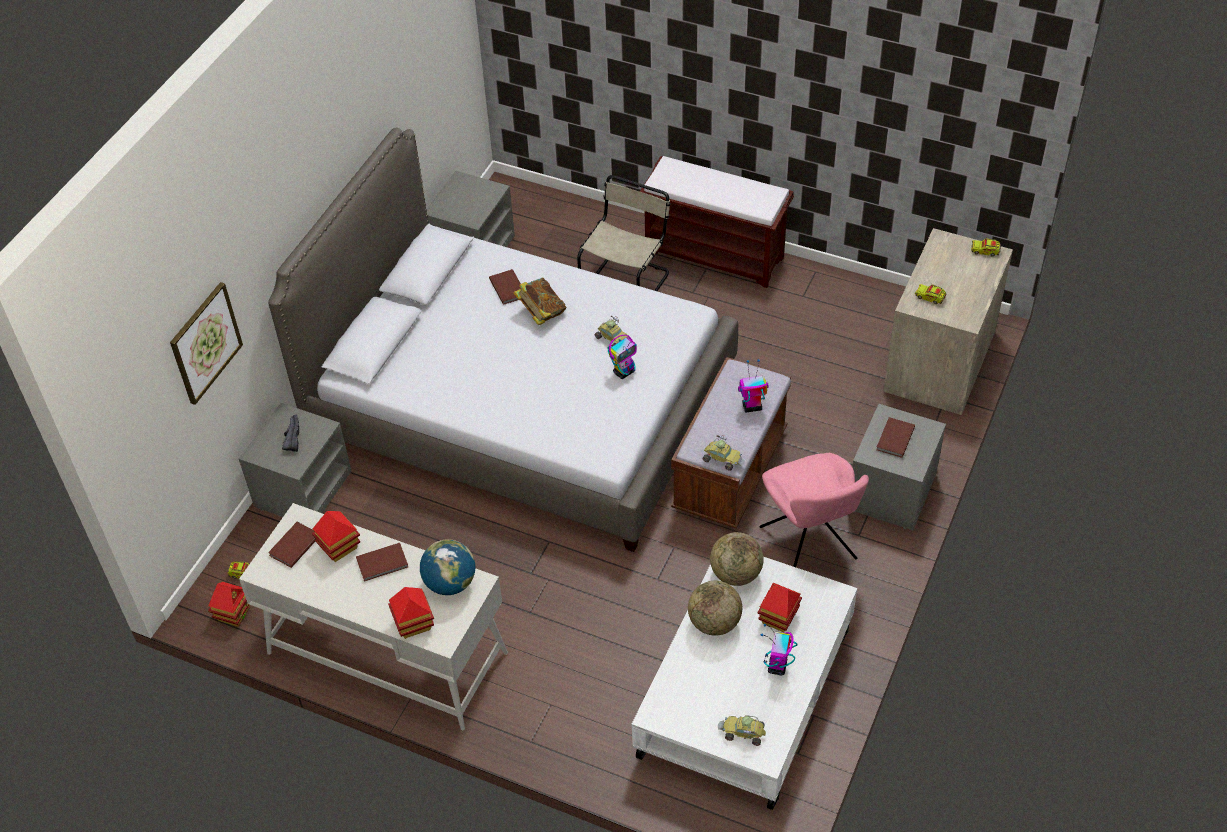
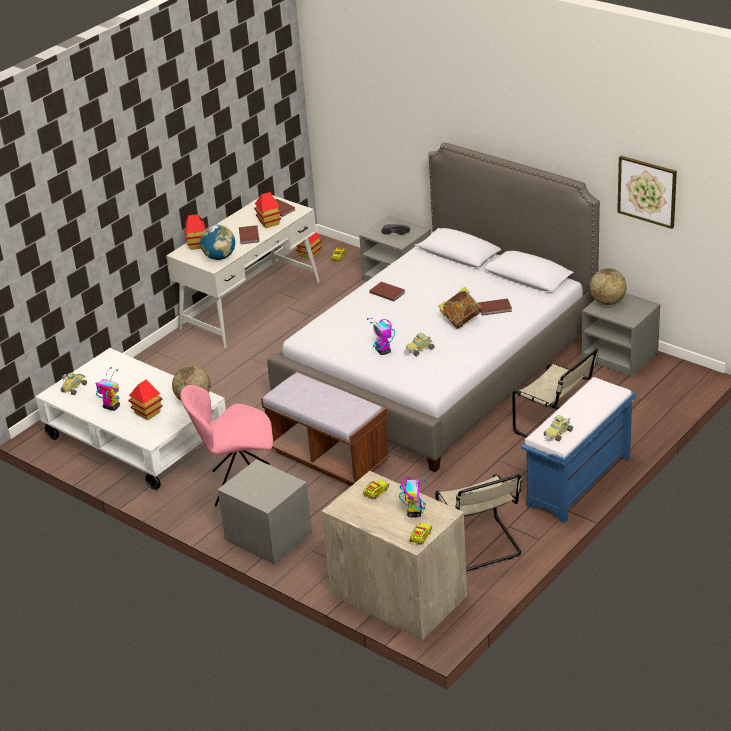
camera: 105 degrees right, 15 degrees down
picture [170,282,243,405] -> picture moved to [617,156,677,229]
brown bench [640,156,794,288] -> blue bench [521,377,636,523]
globe [688,581,742,636] -> globe moved to [590,268,627,305]
toy car [702,435,745,471] -> toy car moved to [544,415,573,442]
toy robot [738,359,769,412] -> toy robot moved to [399,474,428,517]
brown book [876,417,915,458] -> brown book moved to [369,282,405,301]
none -> beige chair [435,474,522,571]

